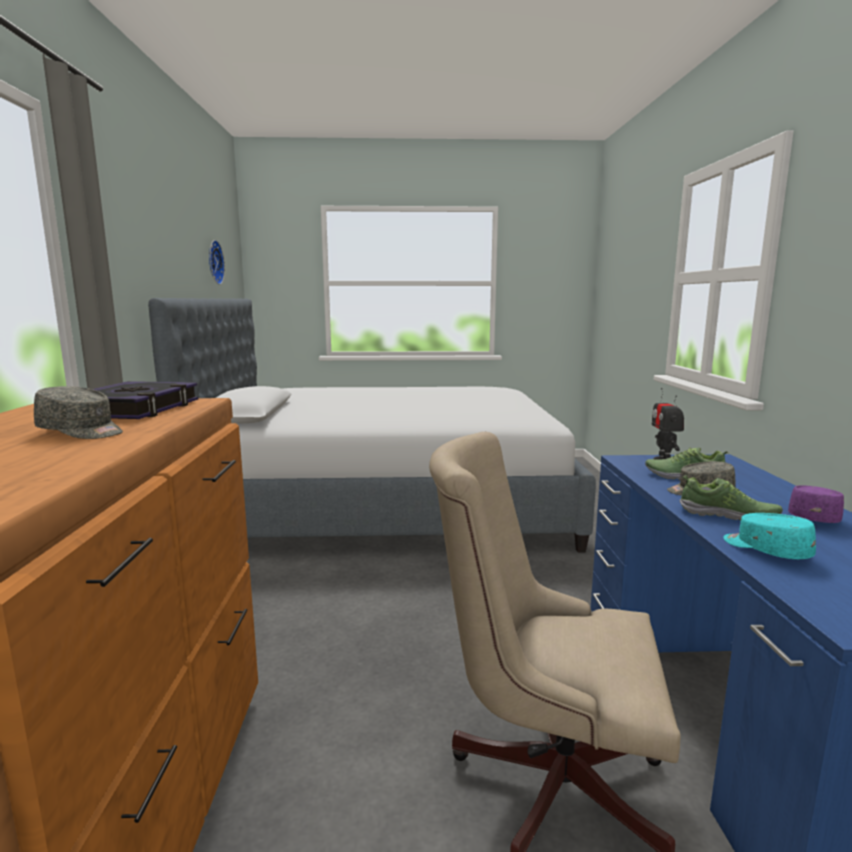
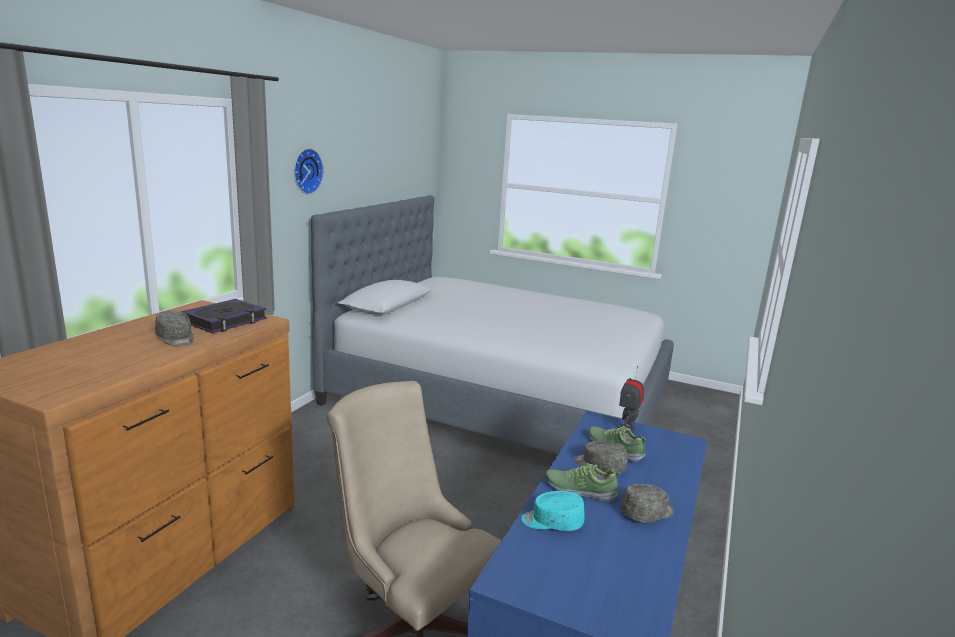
camera: 25 degrees right, 5 degrees up
wall clock [209,240,225,285] -> wall clock moved to [294,148,324,194]
shoe [680,475,783,520] -> shoe turned 150 degrees clockwise [545,463,621,502]
turquoise cap [723,513,816,559] -> turquoise cap turned 75 degrees counterclockwise [521,491,585,531]
purple cap [788,485,844,523] -> grey cap [620,484,673,523]

